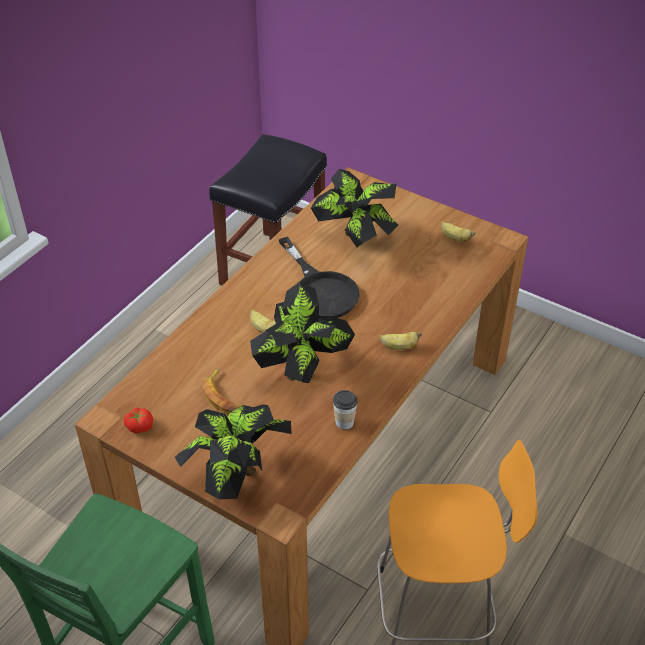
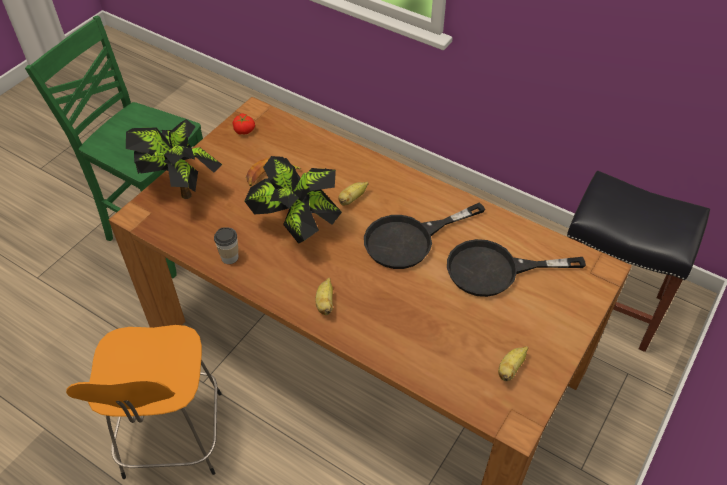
camera: 90 degrees right, 5 degrees up
potted plant [311,169,398,247] -> black frying pan [447,239,586,297]

